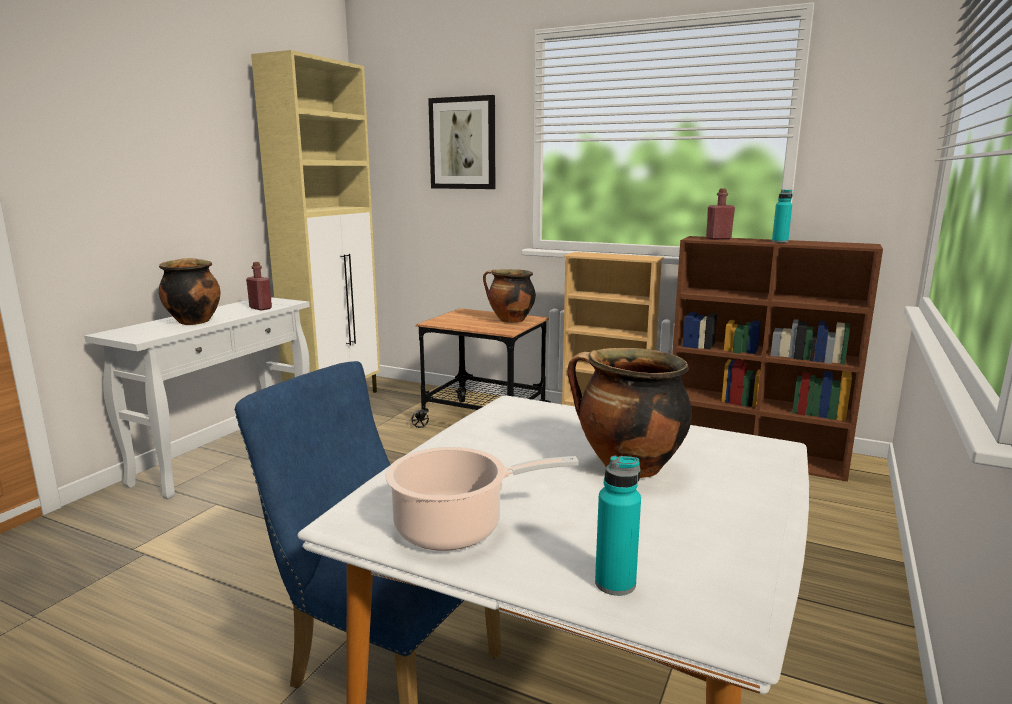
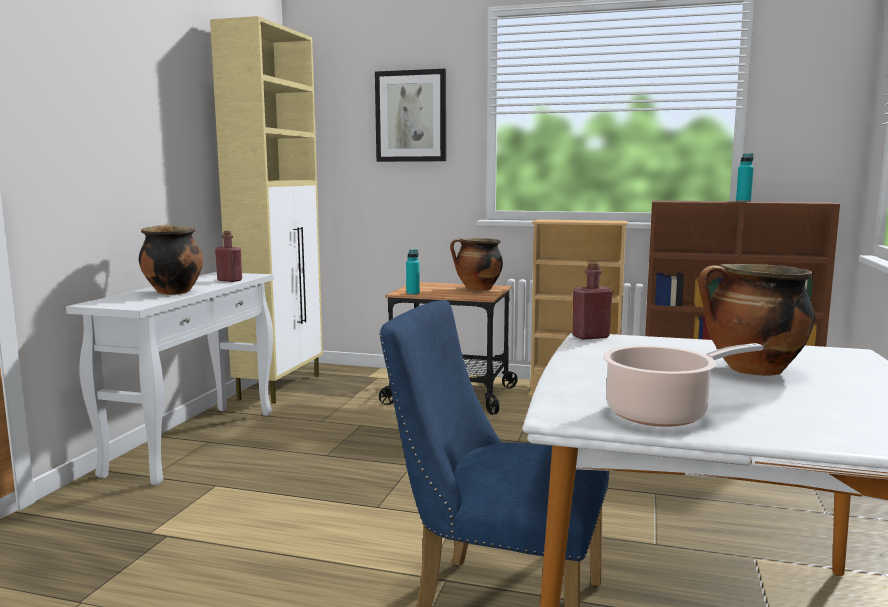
camera: 10 degrees left, 5 degrees down
turquoise bottle [595,456,641,596] -> turquoise bottle moved to [406,249,420,295]
red bottle [706,189,735,240] -> red bottle moved to [572,263,613,340]

